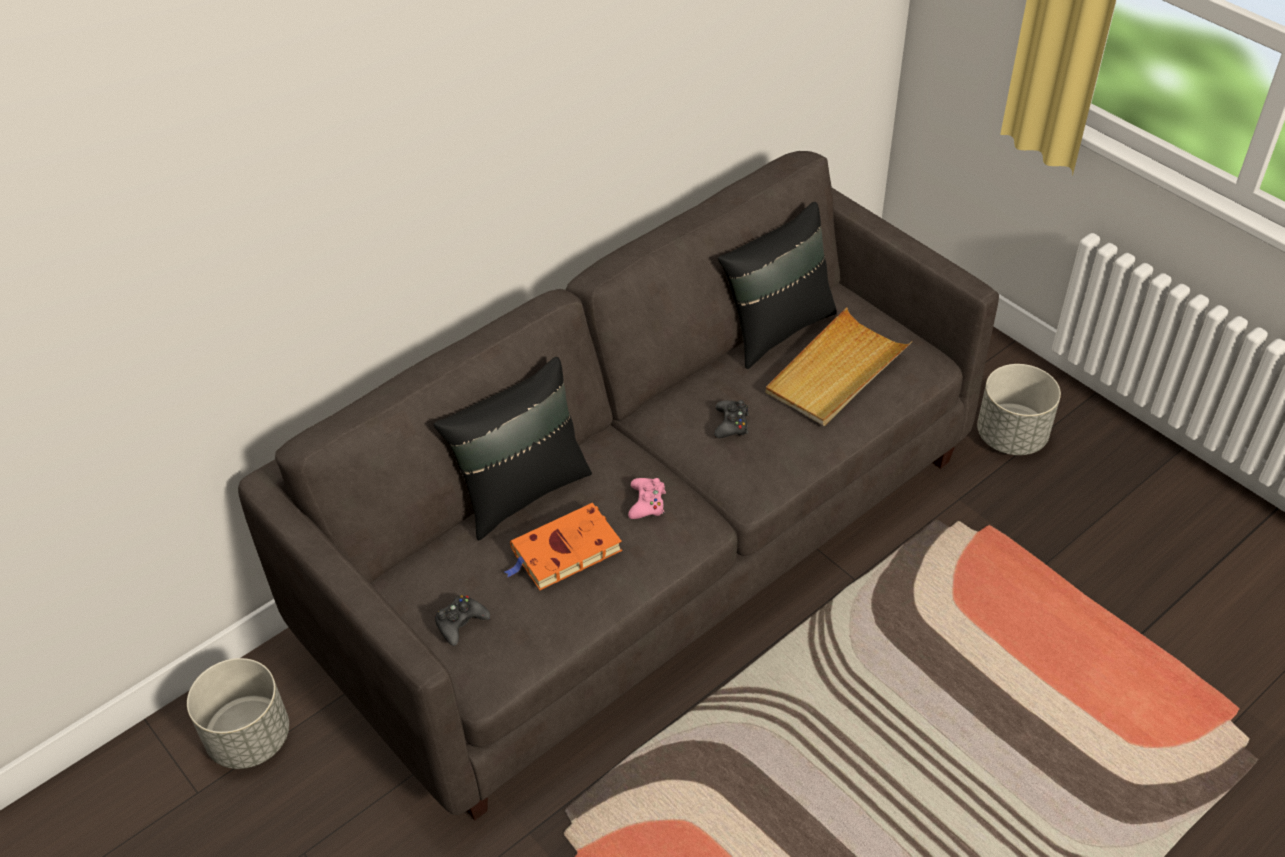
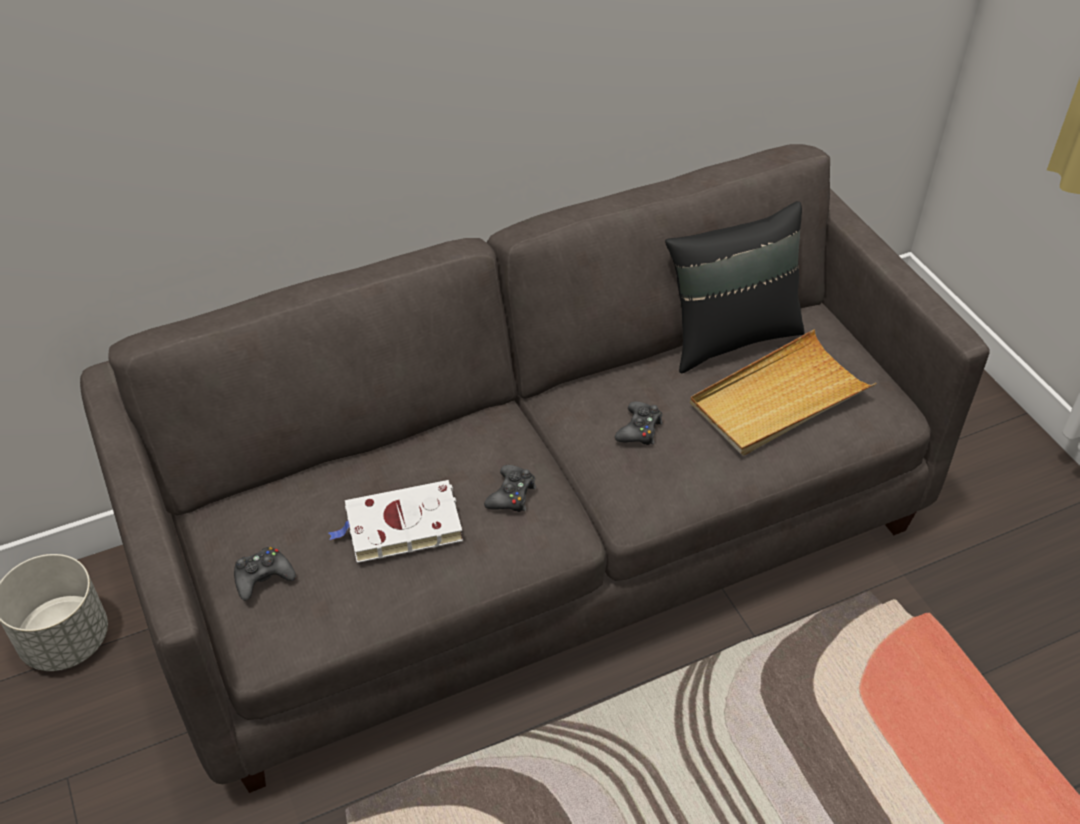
camera: 15 degrees right, 0 degrees up
black pillow [434,357,592,540] -> none
orange book [505,503,622,590] -> white book [329,480,463,563]
pink game controller [628,478,666,519] -> black game controller [484,465,536,512]
grey planter [977,364,1061,455] -> none

